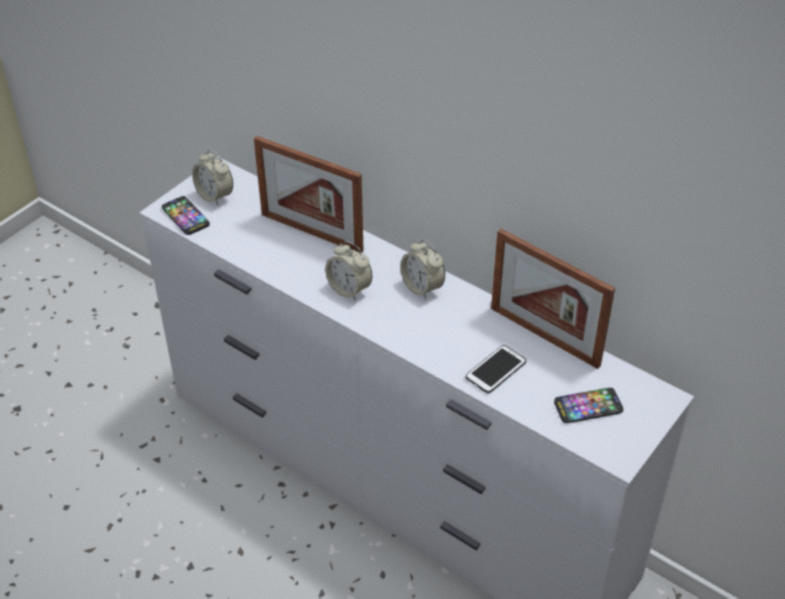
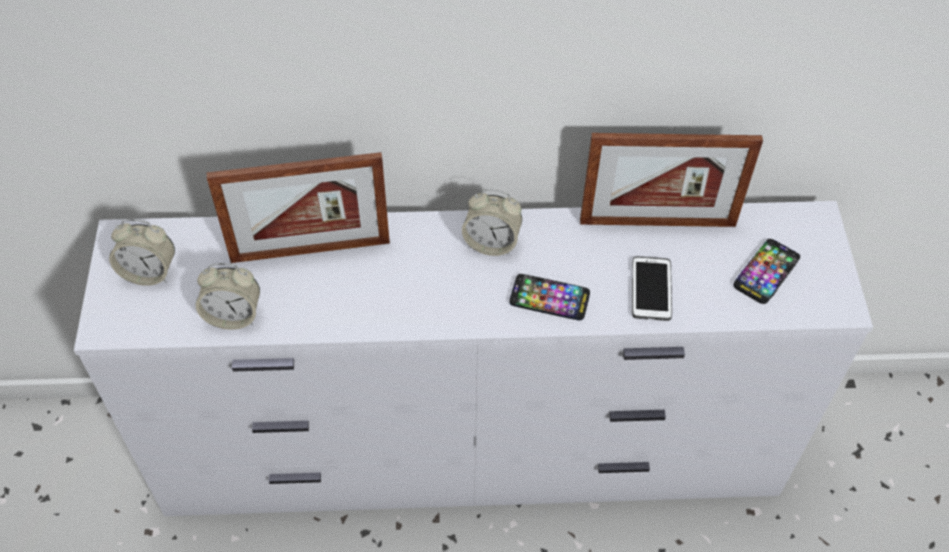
camera: 40 degrees left, 10 degrees up
phone [162,196,210,235] -> phone moved to [509,274,590,320]
alarm clock [325,241,372,301] -> alarm clock moved to [196,263,260,330]

